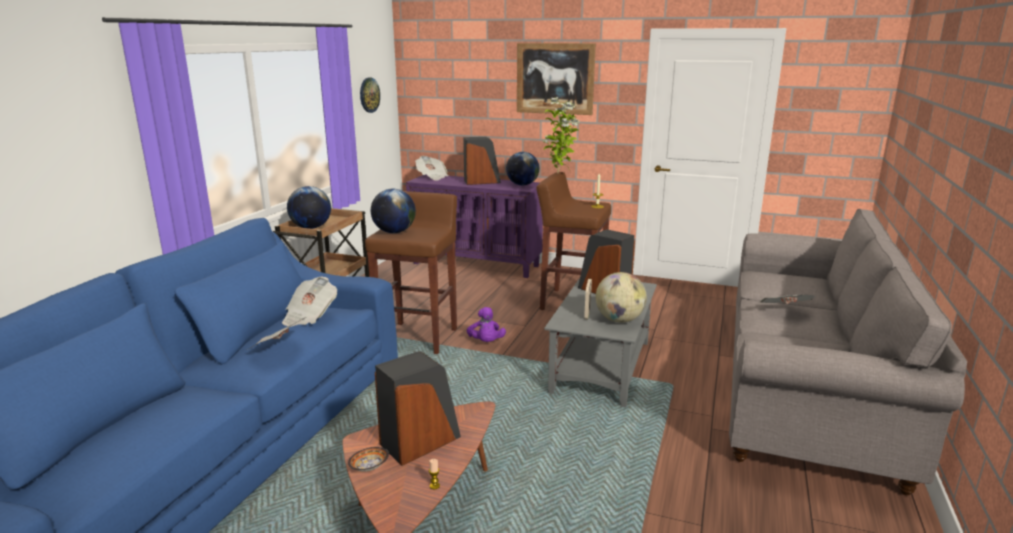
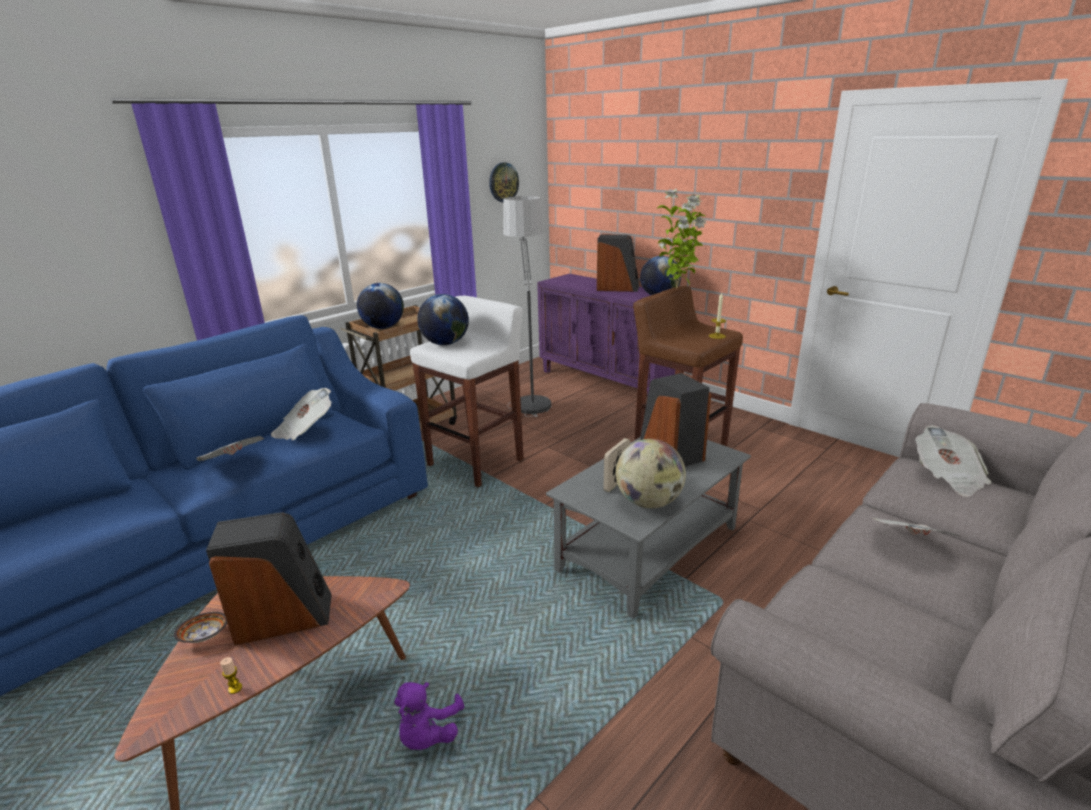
camera: 25 degrees right, 5 degrees up
brown stool [365,191,457,354] -> white stool [410,296,524,487]
newspaper [415,156,449,181] -> newspaper moved to [915,425,991,497]
purple plush toy [467,307,506,342] -> purple plush toy moved to [394,682,464,750]
picture [517,43,596,115] -> none
none -> floor lamp [502,196,551,417]

